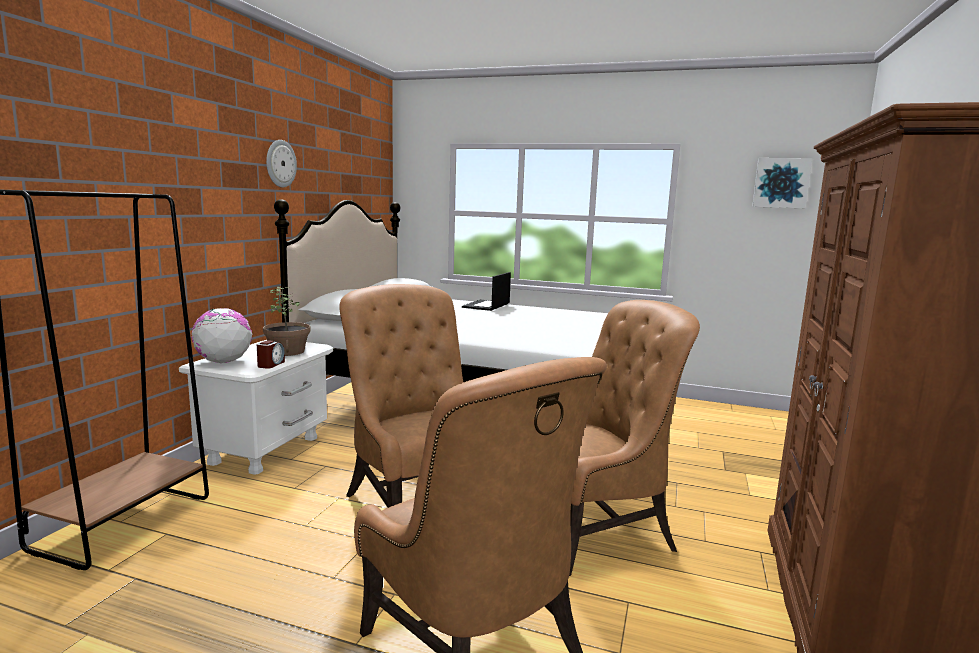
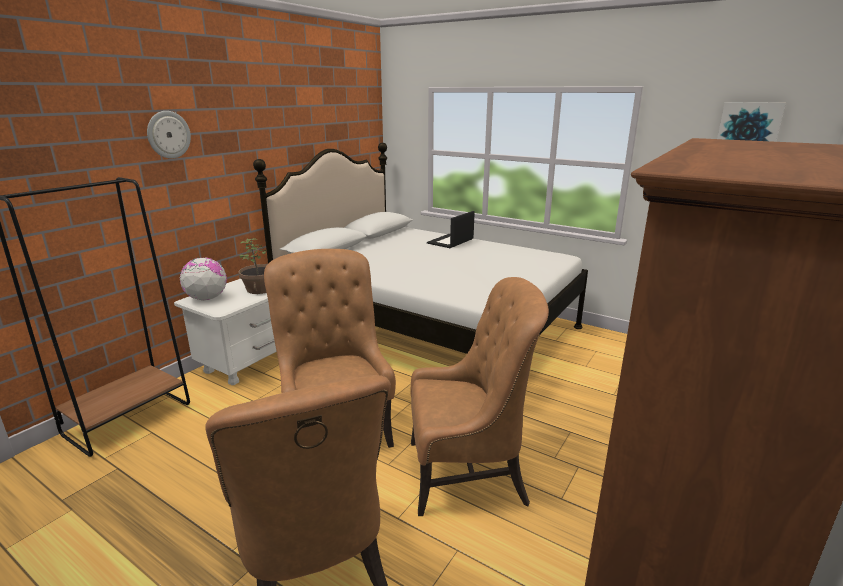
camera: 15 degrees right, 10 degrees up
alarm clock [257,340,285,369] -> none
wall clock [266,140,297,188] -> wall clock moved to [147,111,191,159]

